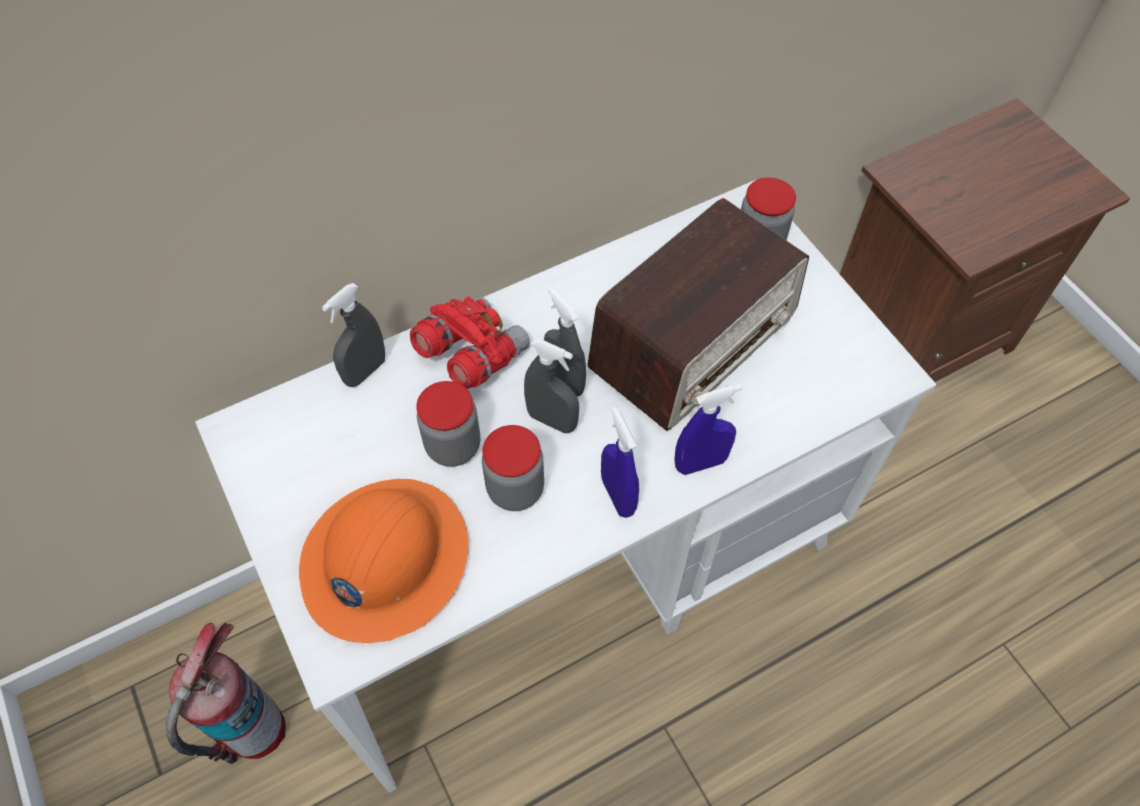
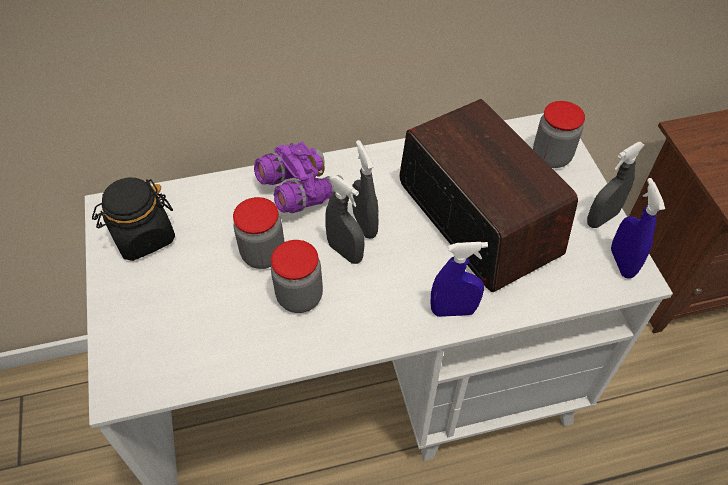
camera: 15 degrees right, 5 degrees down
fire extinguisher [166,622,286,764] -> none
orange hard hat [299,479,468,643] -> none
grey spray bottle [322,283,385,387] -> grey spray bottle moved to [587,142,645,228]
red binoculars [410,296,530,389] -> purple binoculars [254,142,344,213]
radio [587,198,809,431] -> radio turned 90 degrees counterclockwise [399,99,578,292]
blue spray bottle [601,407,639,518] -> blue spray bottle moved to [611,178,665,279]
none -> black jar [92,178,175,261]

